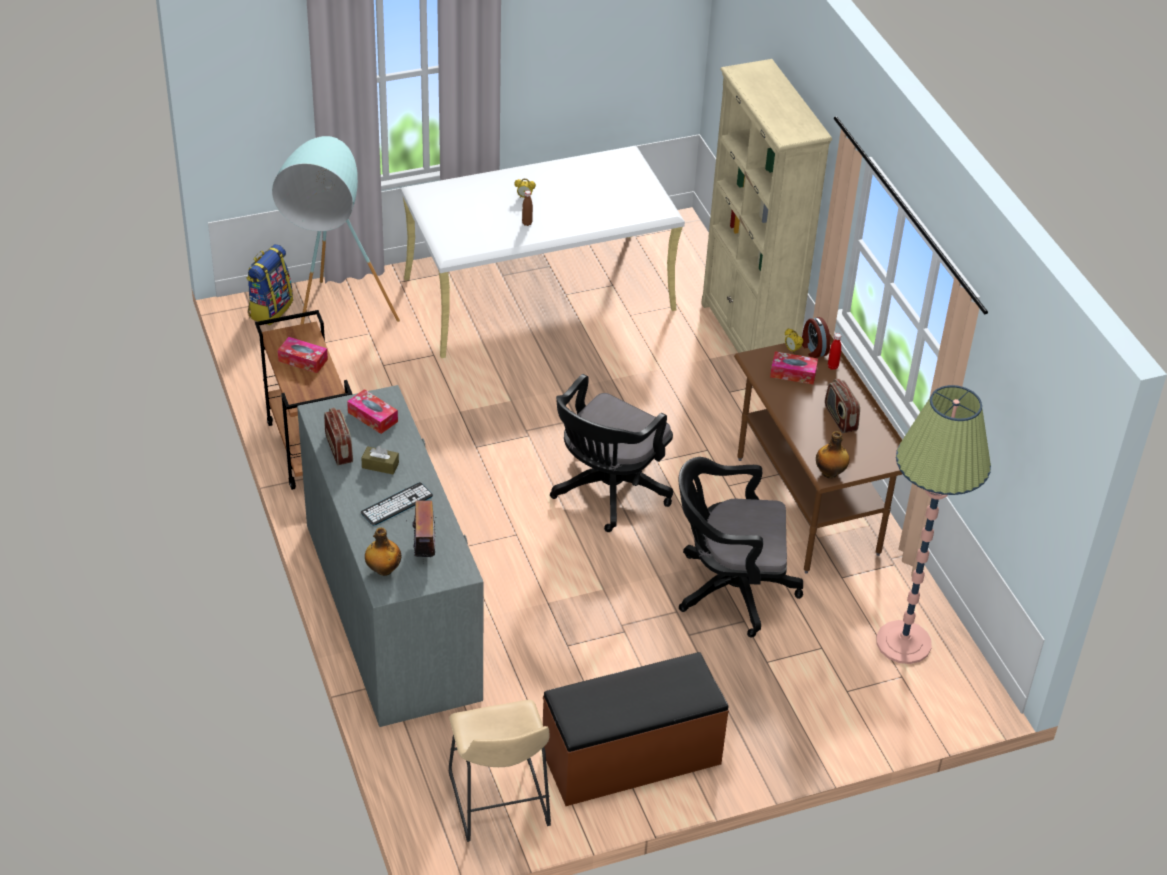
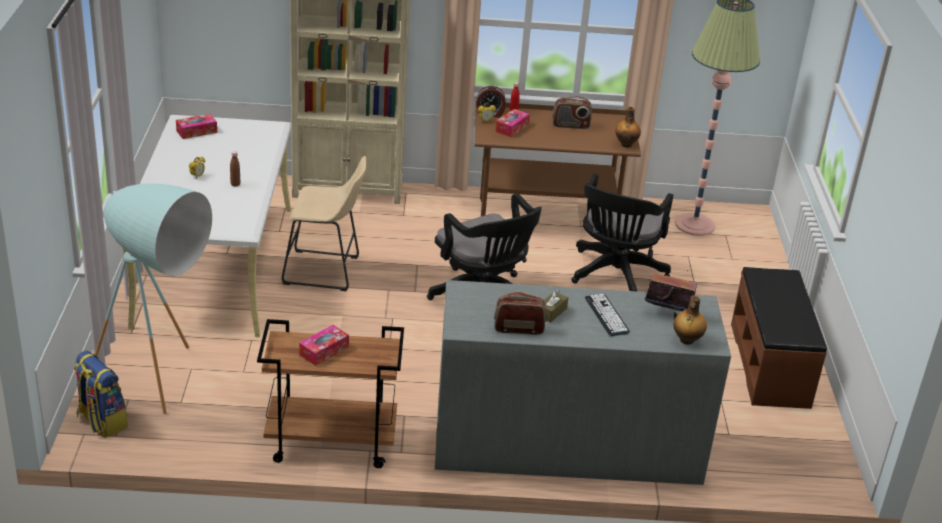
camera: 70 degrees left, 10 degrees down
tissue box [347,389,398,434] -> tissue box moved to [176,114,217,139]
beige stool [449,700,551,842] -> beige stool moved to [282,156,366,291]

